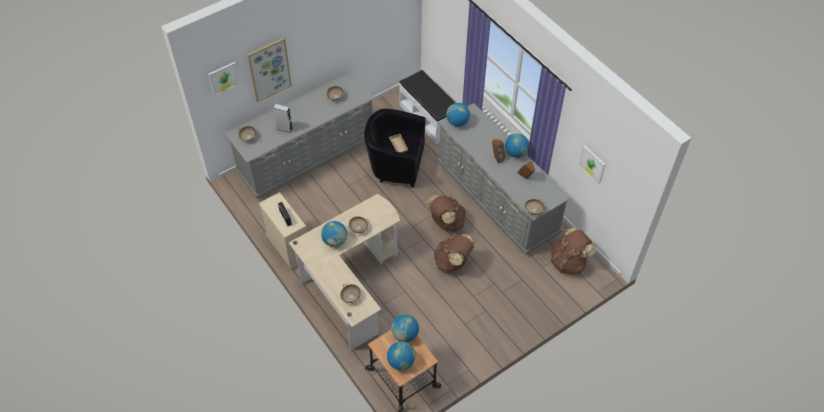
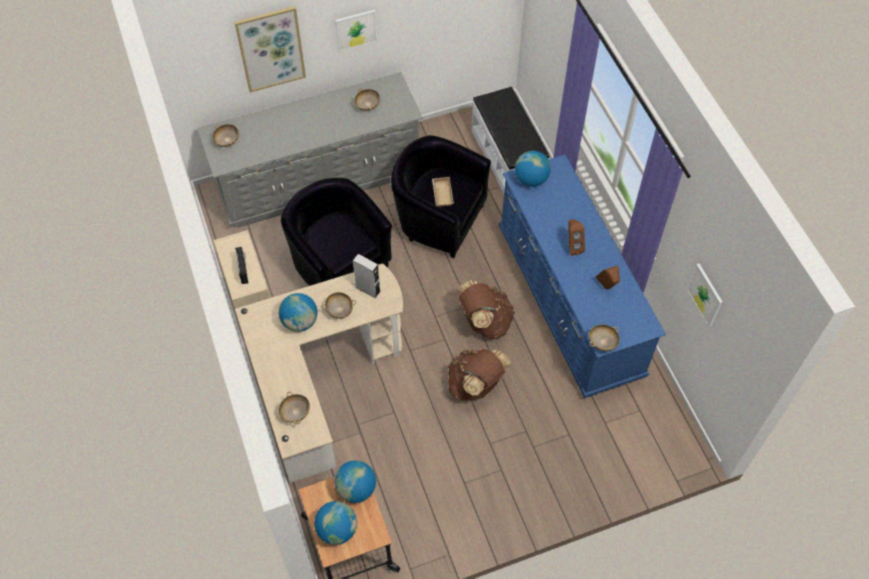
camera: 15 degrees right, 5 degrees up
picture [208,62,240,96] -> picture moved to [335,10,377,52]
grey speaker [273,104,293,133] -> grey speaker moved to [353,254,381,298]
grey dresser [437,103,571,255] -> blue dresser [499,155,666,398]
globe [505,133,529,158] -> none
brown backpack [551,227,596,275] -> none
none -> black armchair [281,178,392,286]

